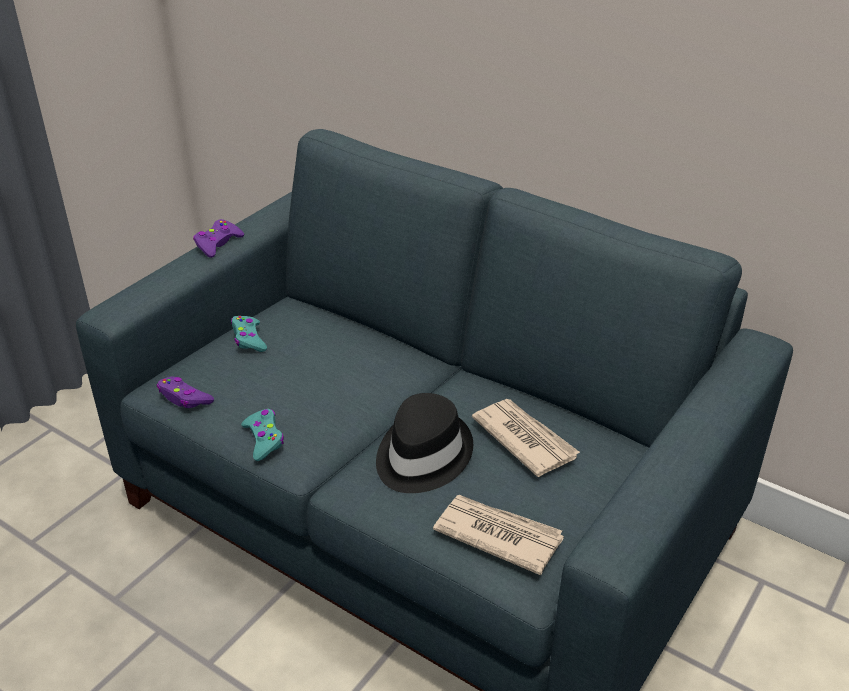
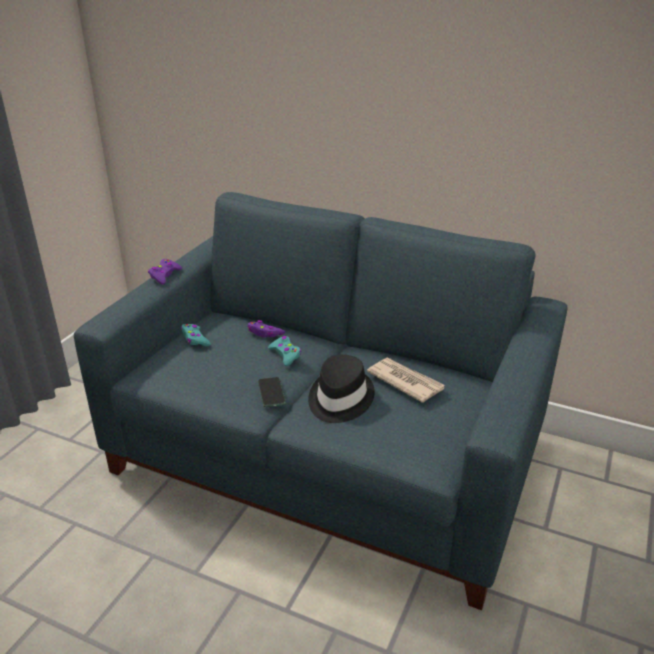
camera: 10 degrees left, 5 degrees down
purple game controller [157,377,214,408] -> purple game controller moved to [247,320,285,337]
turquoise game controller [241,409,284,461] -> turquoise game controller moved to [268,336,301,366]
newspaper [433,495,564,575] -> none
none -> phone [258,377,286,407]

